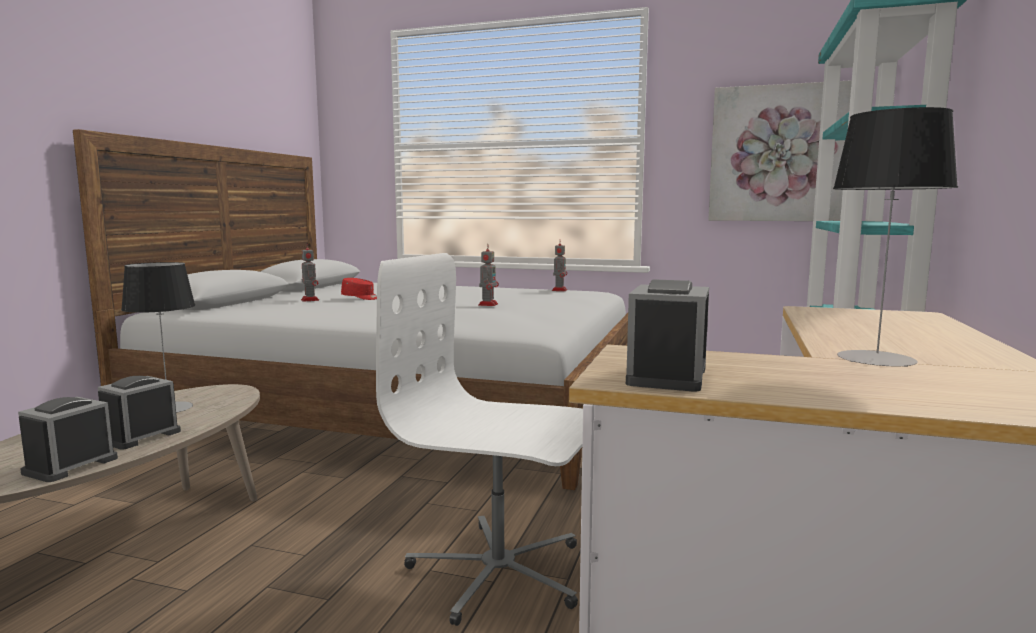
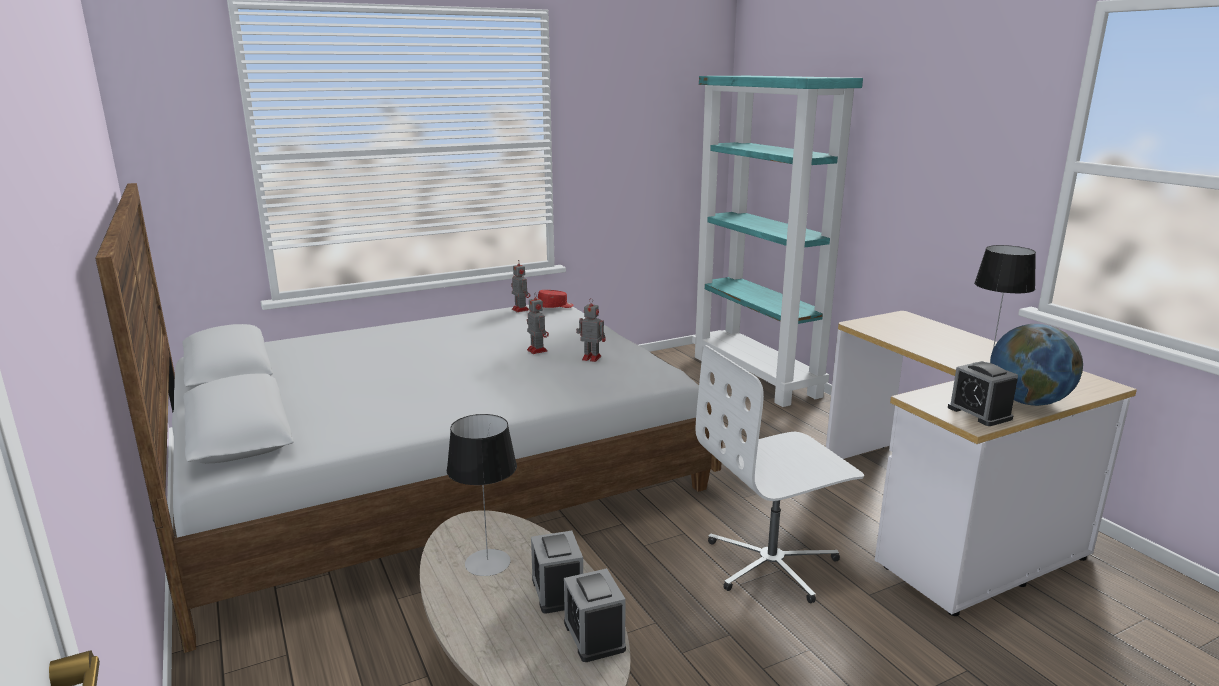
camera: 45 degrees left, 10 degrees up
toy robot [301,244,319,302] -> toy robot moved to [576,298,606,362]
red cap [341,278,377,300] -> red cap moved to [538,290,573,308]
picture [708,80,852,221] -> none
none -> globe [990,324,1083,406]

